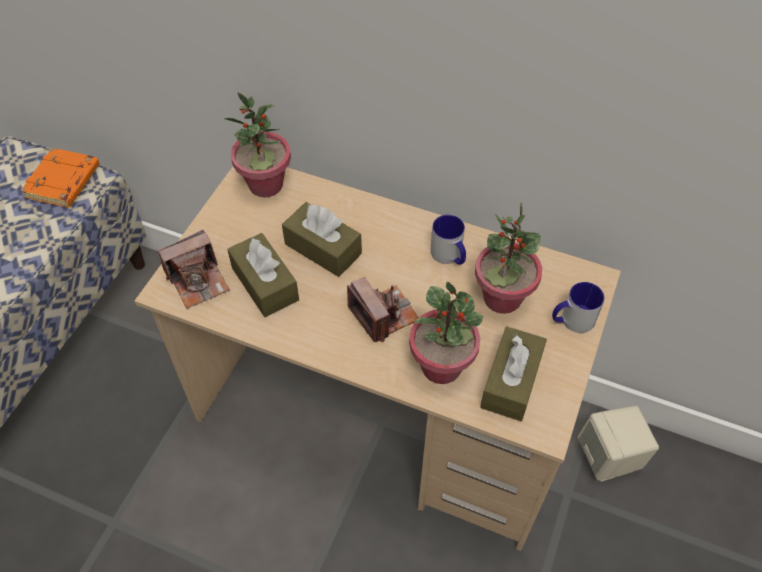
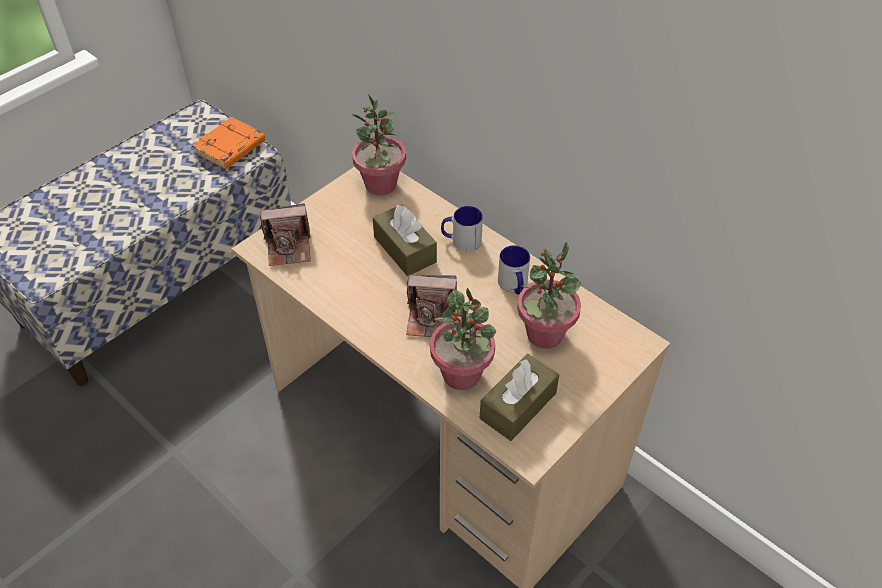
camera: 20 degrees right, 5 degrees down
brown tissue box [227,233,299,317] -> none
camera [347,277,419,342] -> camera turned 105 degrees clockwise [406,275,457,337]
mug [552,282,604,333] -> mug moved to [441,206,483,251]
beige speaker [578,406,659,482] -> none

